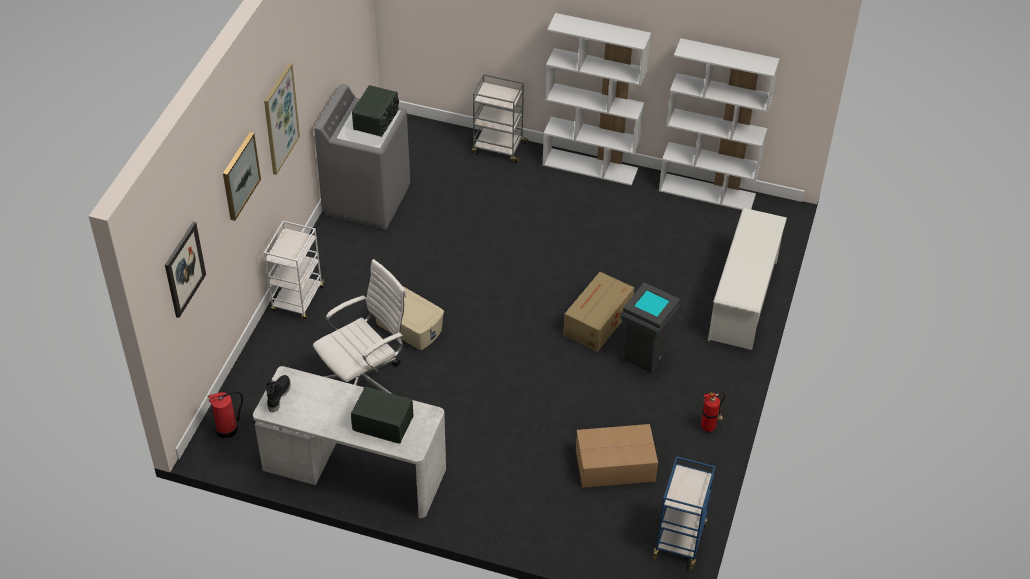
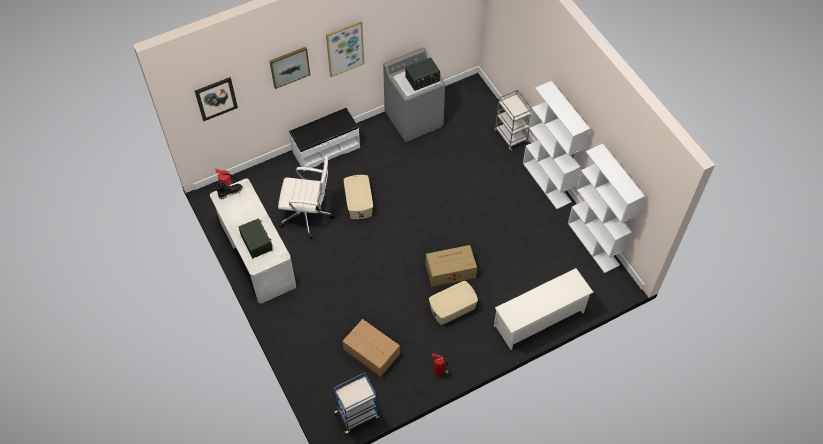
camera: 45 degrees right, 10 degrees up
white cart [264,221,325,319] -> white bench [289,108,360,171]
grey trash can [621,282,680,373] -> beige storage box [429,281,478,325]

